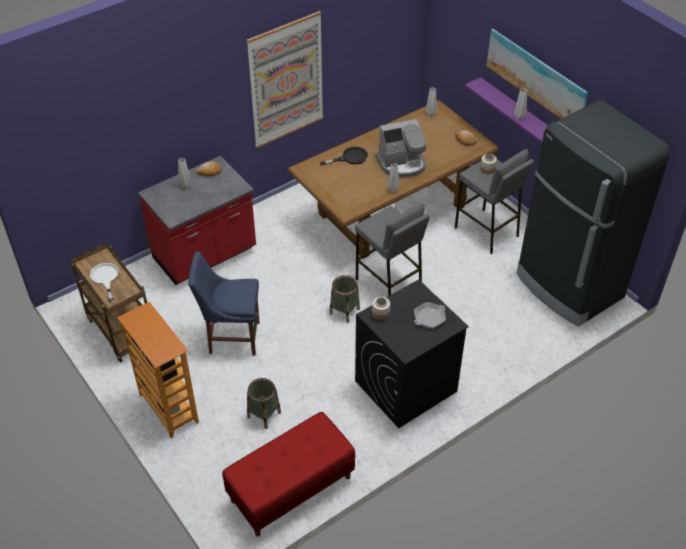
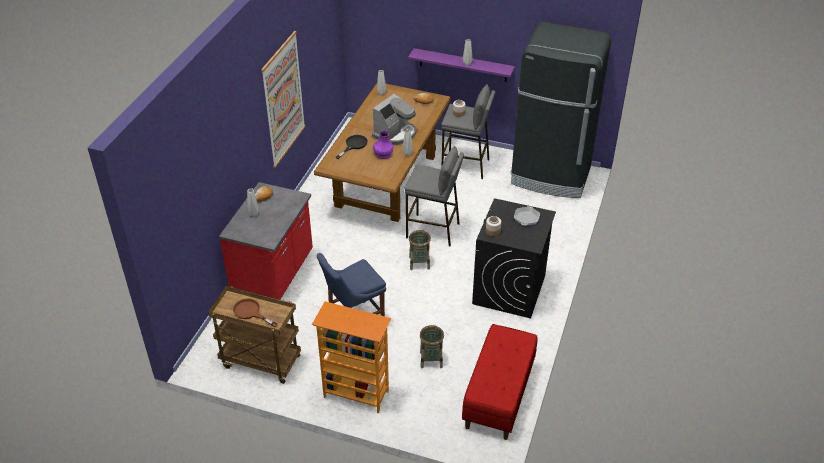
camera: 35 degrees left, 5 degrees down
white frying pan [90,263,118,304] -> brown frying pan [233,299,278,327]
picture [486,29,588,119] -> none
none -> purple vase [373,130,394,159]

